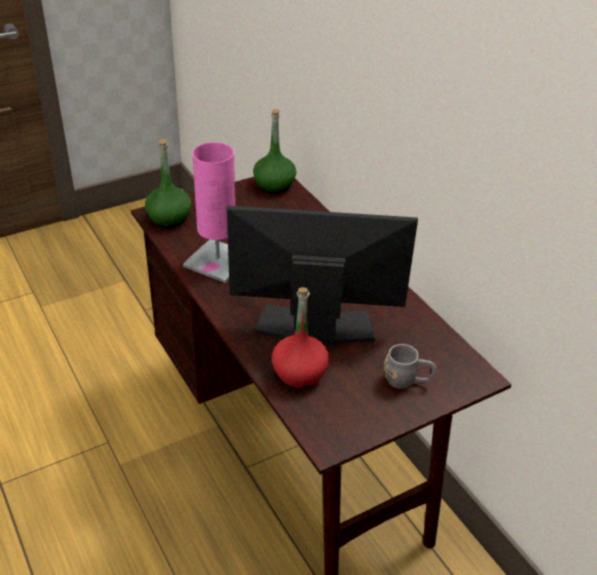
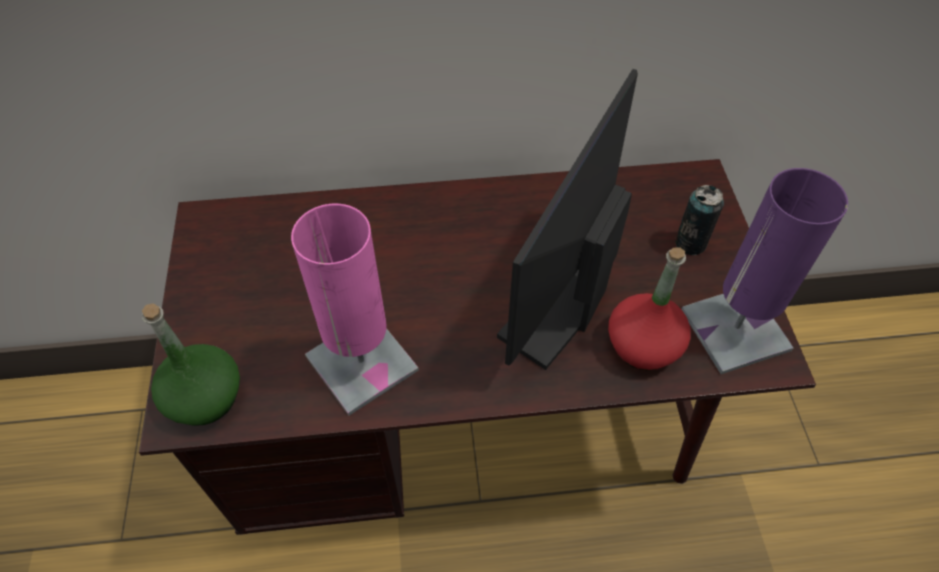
camera: 65 degrees left, 15 degrees up
green bottle [253,109,296,193] -> none
grey mug [384,344,436,389] -> can [675,185,724,255]
none -> purple table lamp [682,168,848,374]

